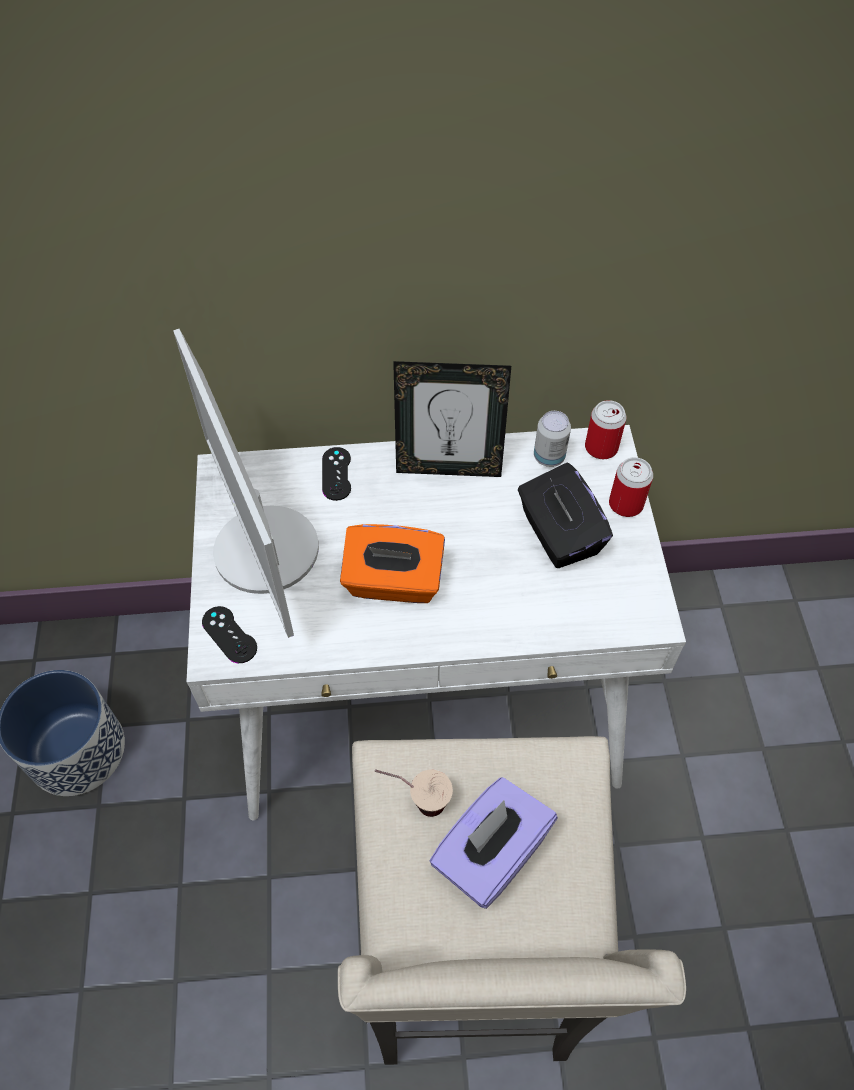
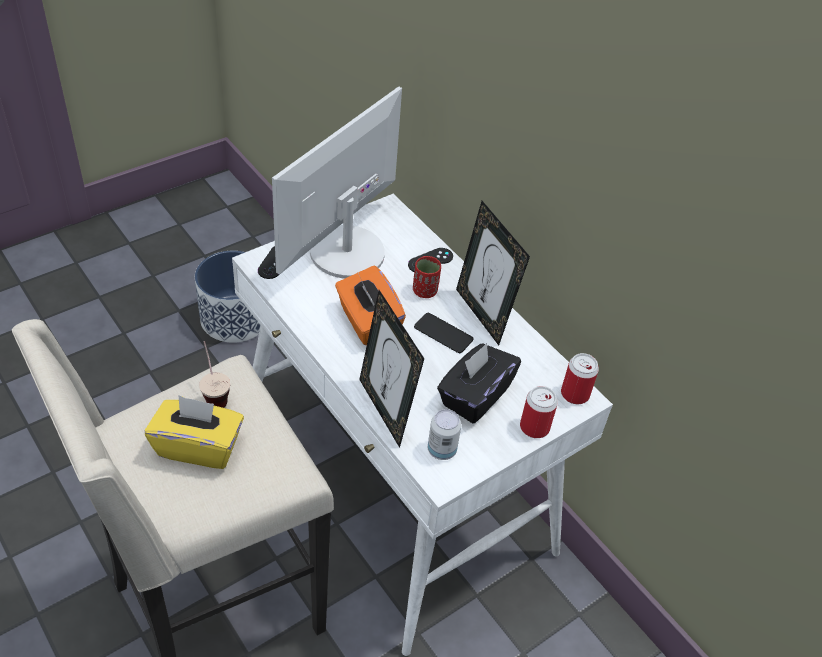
camera: 55 degrees right, 10 degrees down
purple tissue box [430,777,558,909] -> yellow tissue box [145,395,244,469]
can [534,411,571,467] -> can moved to [428,409,462,460]
none -> picture frame [359,290,424,448]
none -> red cup [413,256,441,298]
none -> phone [414,313,473,353]

